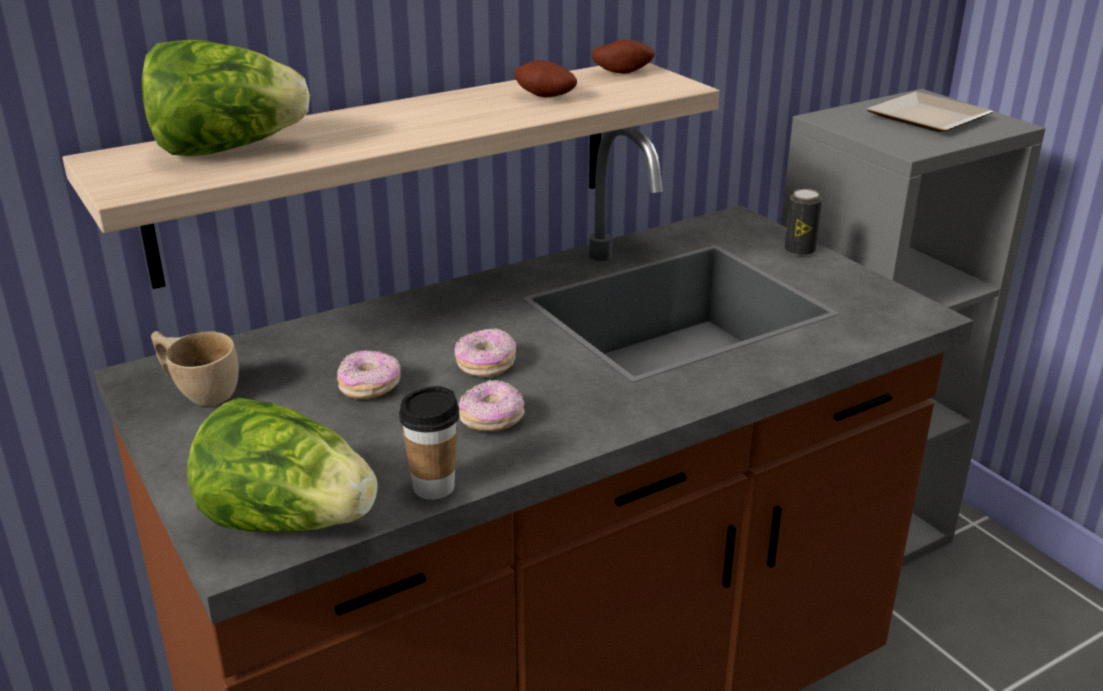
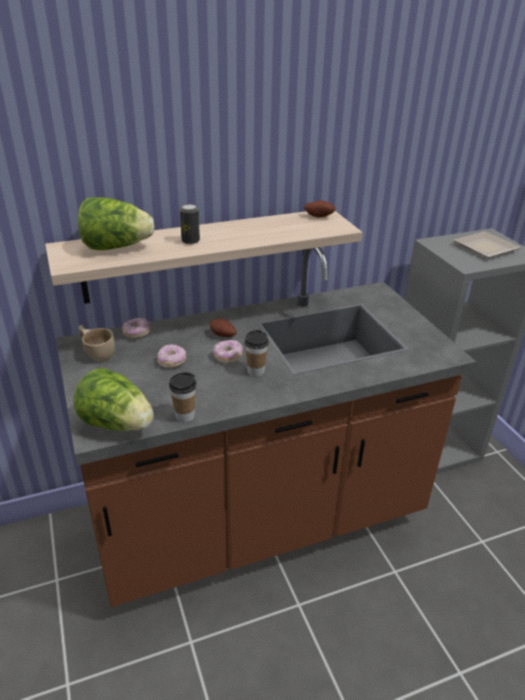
camera: 10 degrees right, 5 degrees up
donut [459,380,525,431] -> donut moved to [122,317,150,338]
potato [514,60,577,98] -> potato moved to [210,319,236,337]
can [784,189,822,256] -> can moved to [180,204,200,244]
none -> cup [244,330,269,376]

